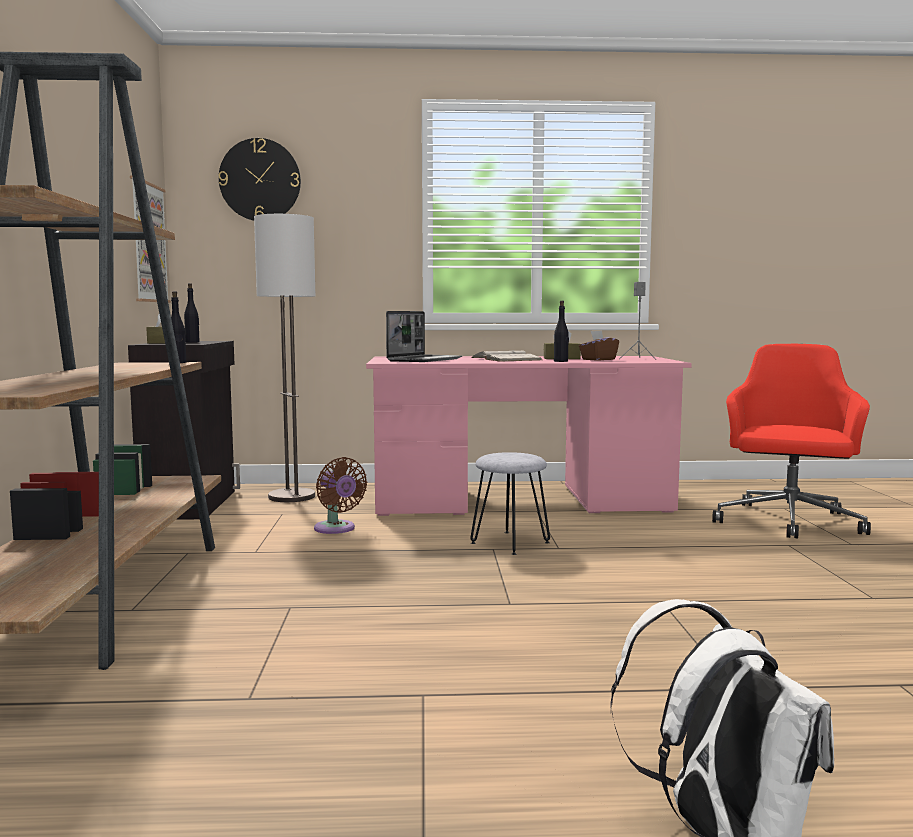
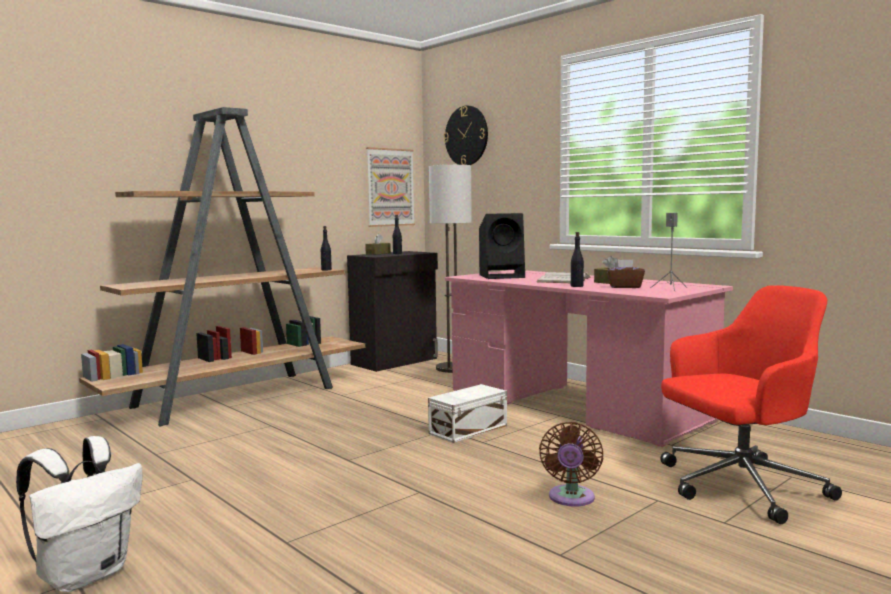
camera: 50 degrees right, 0 degrees up
brown fan [314,457,367,534] -> brown fan moved to [539,422,603,506]
laptop [386,311,462,362] -> black speaker [479,213,525,279]
grey stool [470,452,550,555] -> white storage box [428,384,507,443]

